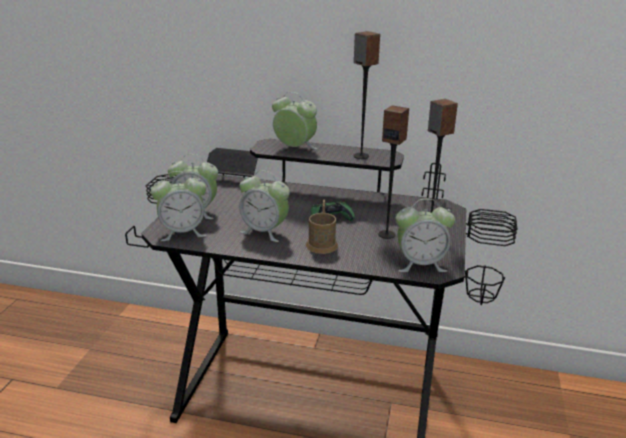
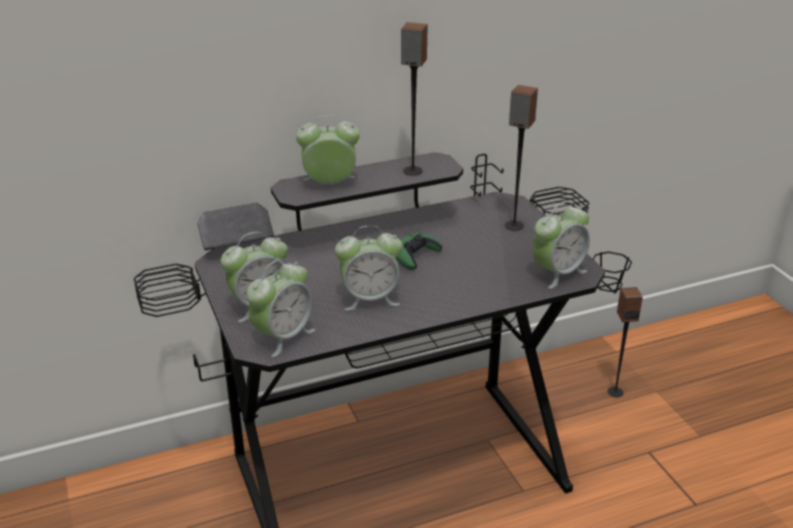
camera: 35 degrees left, 5 degrees up
brown mug [306,199,338,254] -> none
speaker [378,105,409,239] -> speaker moved to [608,287,643,397]

